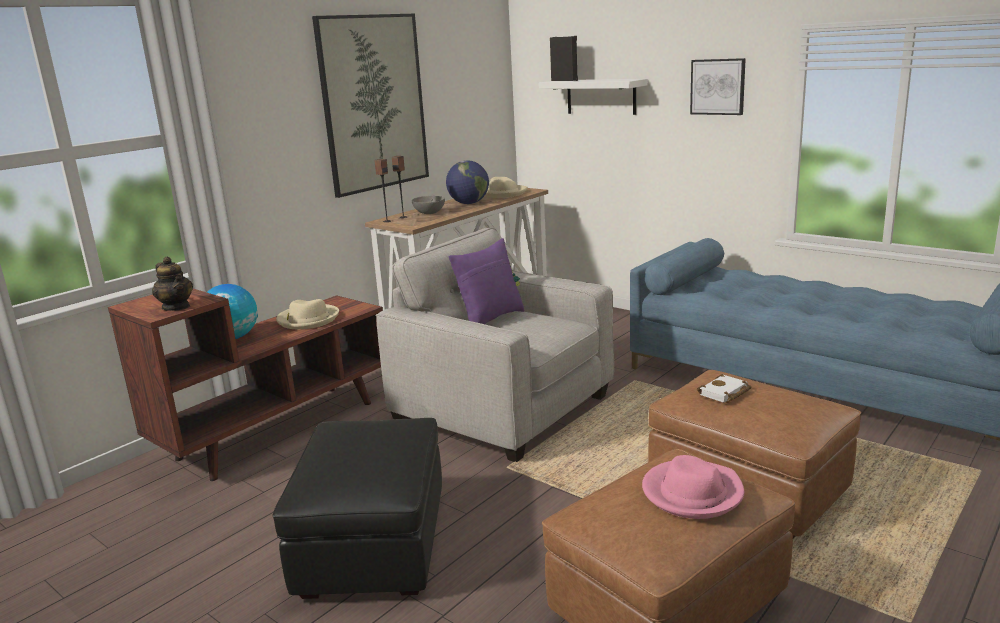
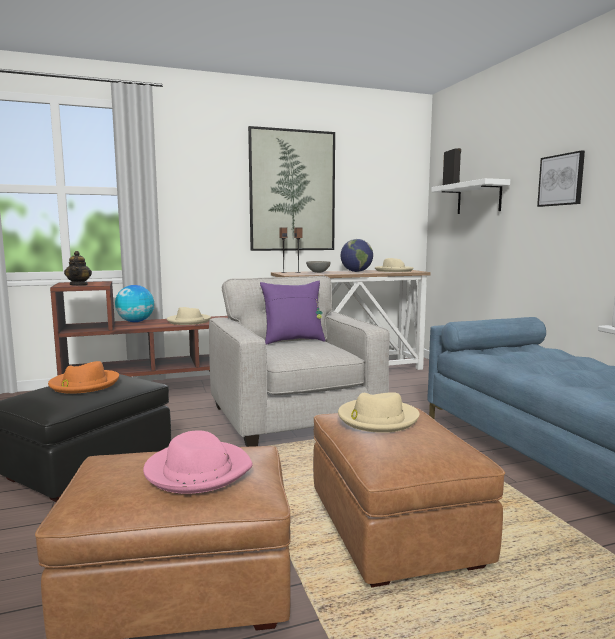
camera: 30 degrees right, 10 degrees down
white book [697,374,752,403] -> beige hat [338,392,420,433]
none -> orange hat [48,361,119,394]

